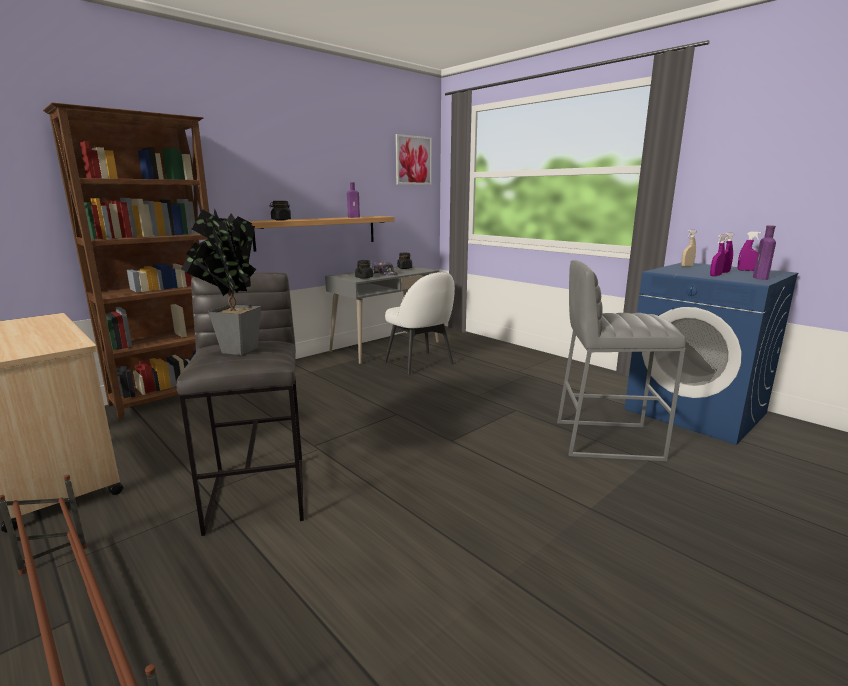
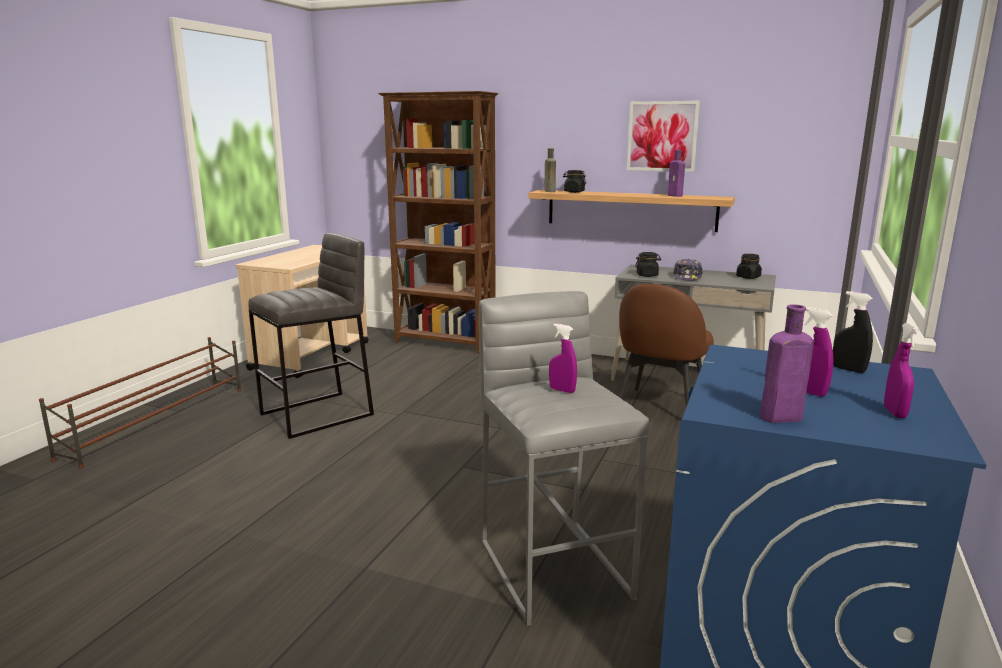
camera: 65 degrees right, 0 degrees up
potted plant [181,209,261,355] -> none
white chair [384,272,455,375] -> brown chair [618,284,714,406]
picture [395,134,432,185] -> picture moved to [627,101,700,172]
beige spray bottle [681,230,697,267] -> black spray bottle [833,291,873,373]
purple spray bottle [710,234,726,276] -> purple spray bottle moved to [549,324,577,393]
none -> brown bottle [545,148,556,192]

